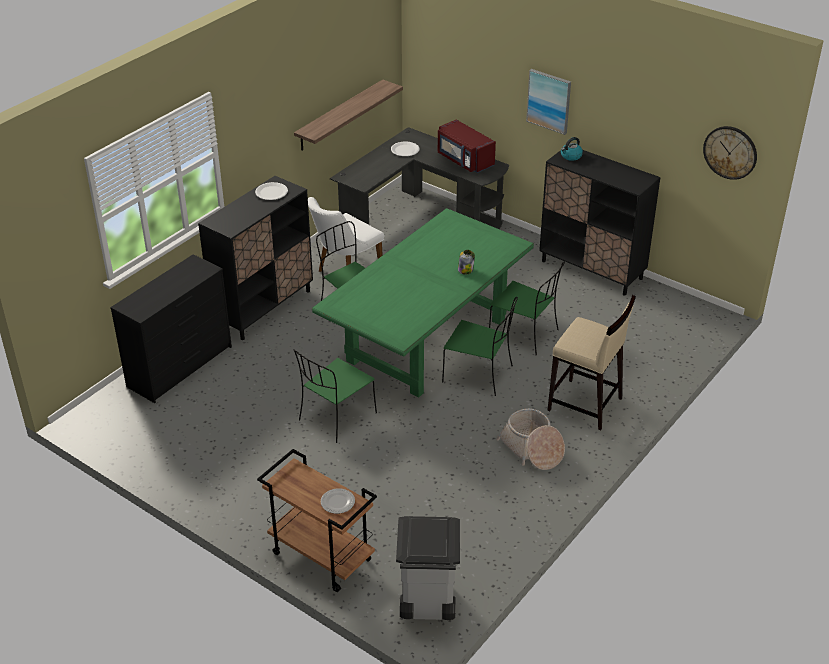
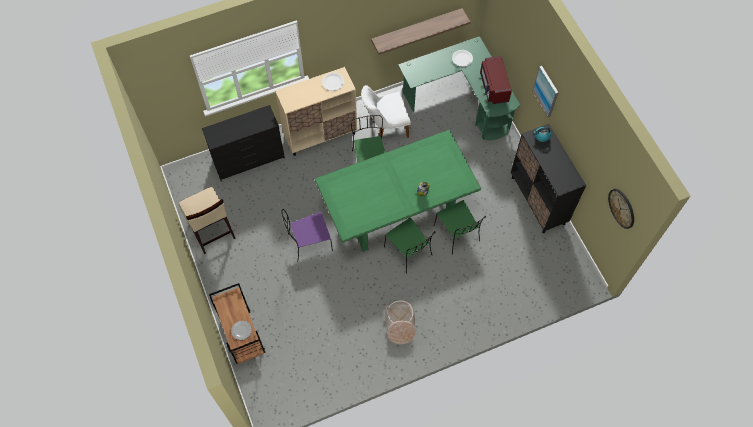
camera: 30 degrees right, 25 degrees up
black cabinet [198,176,313,340] -> beige cabinet [275,67,357,156]
green chair [294,349,377,443] -> purple chair [282,209,333,262]
black desk [330,127,509,229] -> green desk [398,36,520,140]
grey trash can [396,516,460,620] -> none
beige stool [547,295,636,430] -> beige stool moved to [179,187,236,254]

